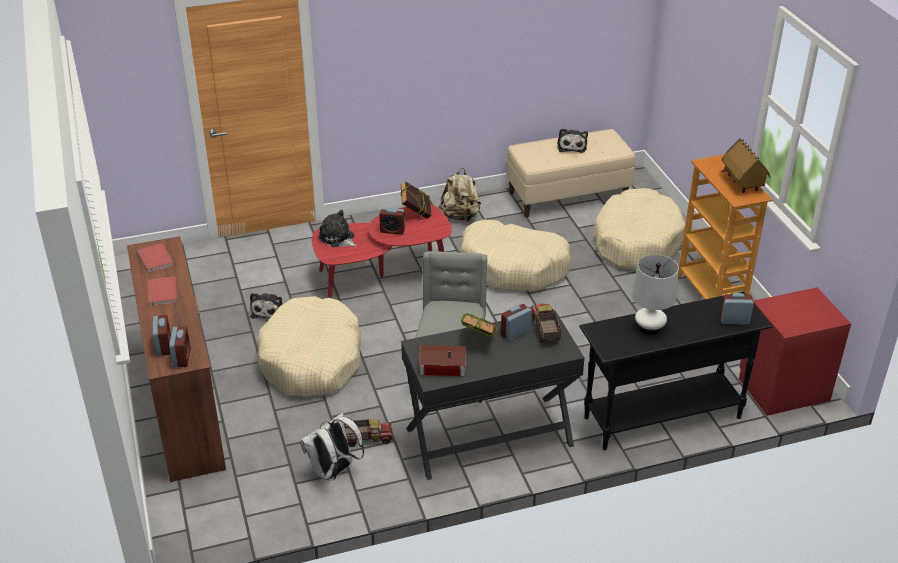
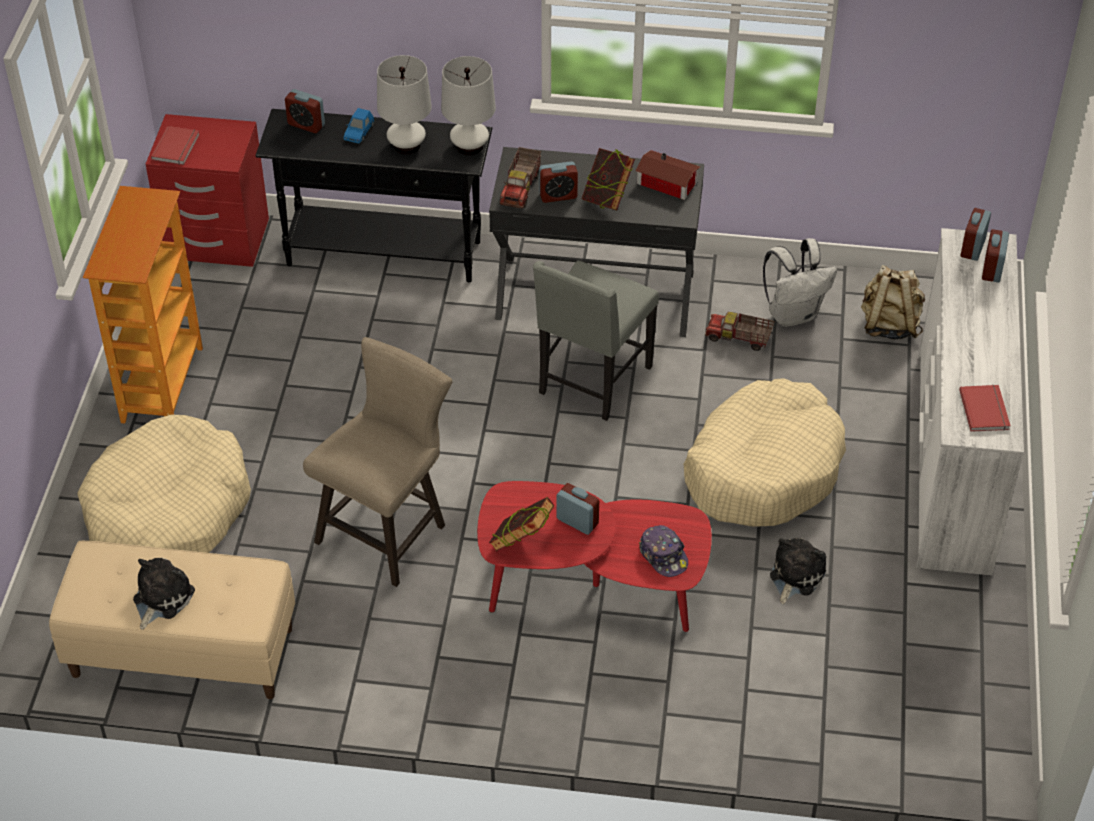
camera: 155 degrees left, 10 degrees up
brown dresser [127,236,226,482] -> white dresser [916,228,1024,576]
red book [148,276,177,306] -> red book moved to [151,126,200,165]
plush toy [319,210,357,247] -> cap [639,525,688,577]
beige backpack [439,168,481,222] -> beige backpack moved to [861,265,925,340]
beige dog bed [461,220,572,291] -> beige stool [303,337,452,587]
toy house [721,138,771,193] -> none
none -> blue toy car [344,108,374,144]
none -> white table lamp [441,56,496,155]

